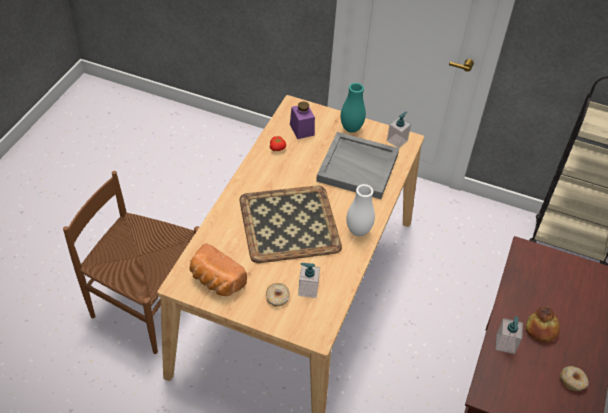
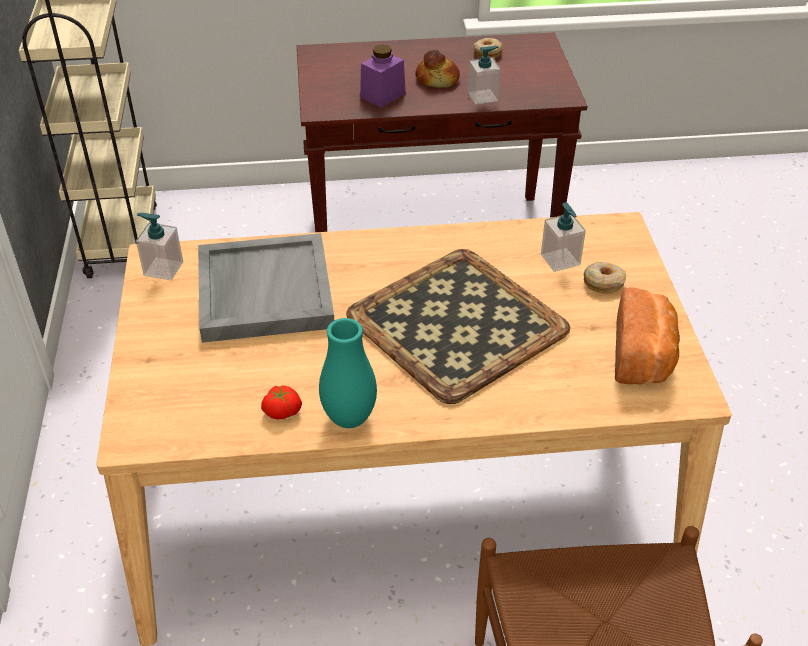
camera: 115 degrees left, 5 degrees down
purple jar [290,101,315,139] -> purple jar moved to [360,45,406,108]
turquoise vase [341,83,366,133] -> turquoise vase moved to [319,318,377,428]
white vase [346,184,375,236] -> none

